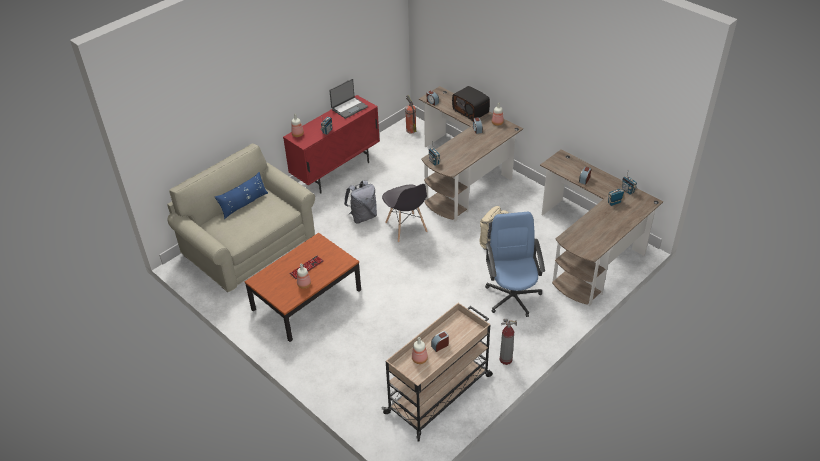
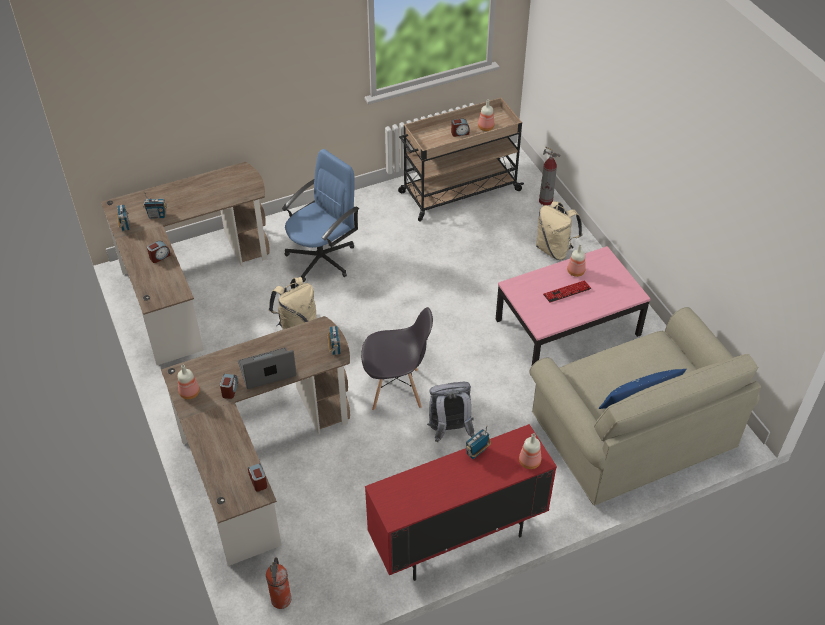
camera: 160 degrees left, 5 degrees up
brown coffee table [245,233,361,342] -> pink coffee table [496,246,651,365]
laptop [329,79,368,119] -> laptop moved to [238,347,297,389]
grey chair [382,184,428,242] -> grey chair turned 90 degrees clockwise [361,307,433,410]
radio [452,86,490,121] -> none
blue office chair [485,212,545,317] -> blue office chair turned 150 degrees counterclockwise [282,149,359,282]
fire extinguisher [499,319,517,365] -> fire extinguisher moved to [539,147,560,205]
none -> beige backpack [536,201,582,260]

